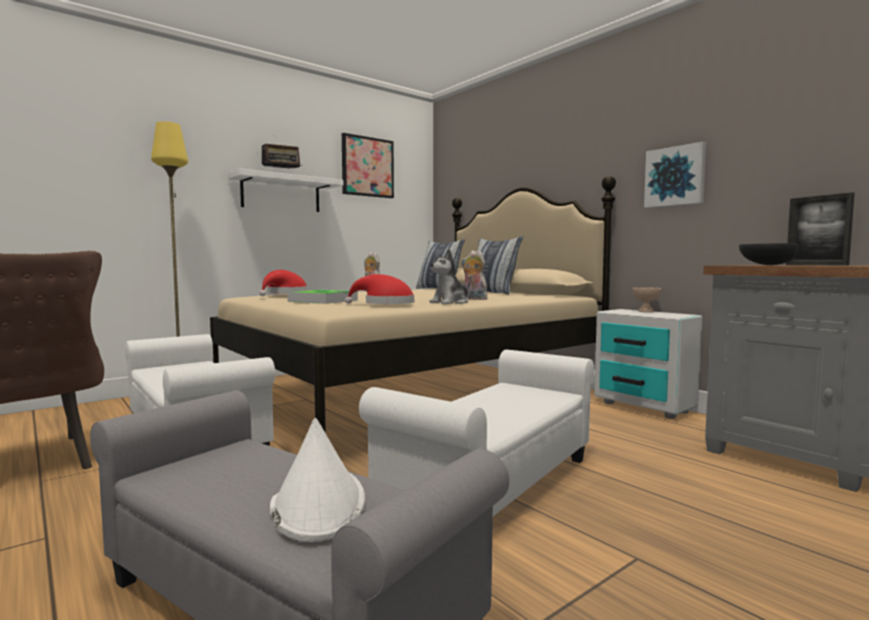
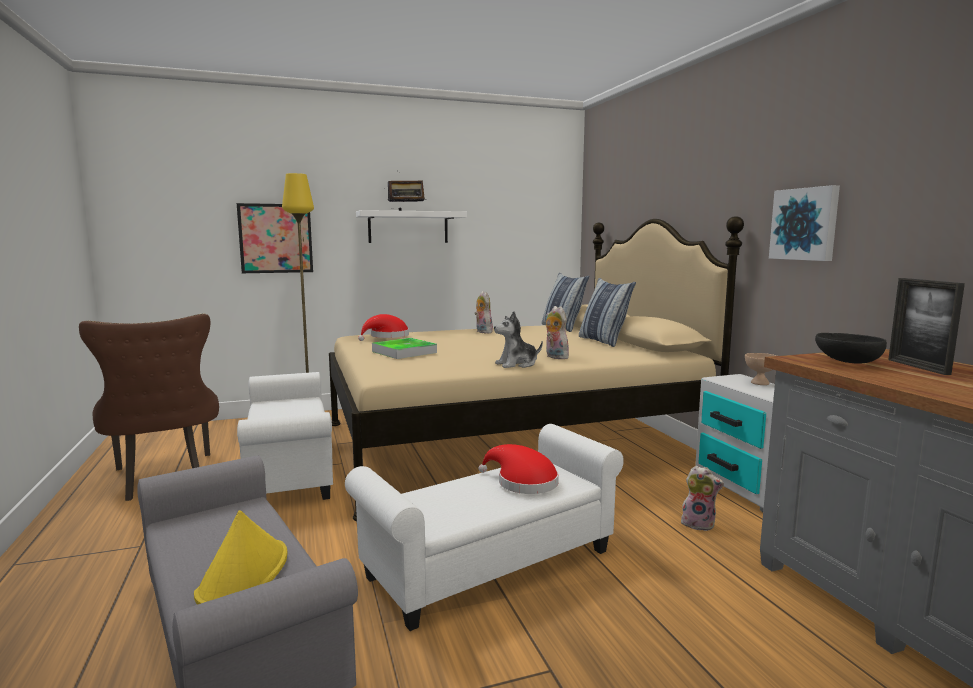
camera: 20 degrees right, 5 degrees up
white hat [270,418,365,542] -> yellow hat [194,510,287,605]
picture [342,133,394,198] -> picture moved to [237,203,313,273]
red hat [345,274,414,304] -> red hat moved to [479,444,559,494]
none -> plush toy [681,465,724,531]

